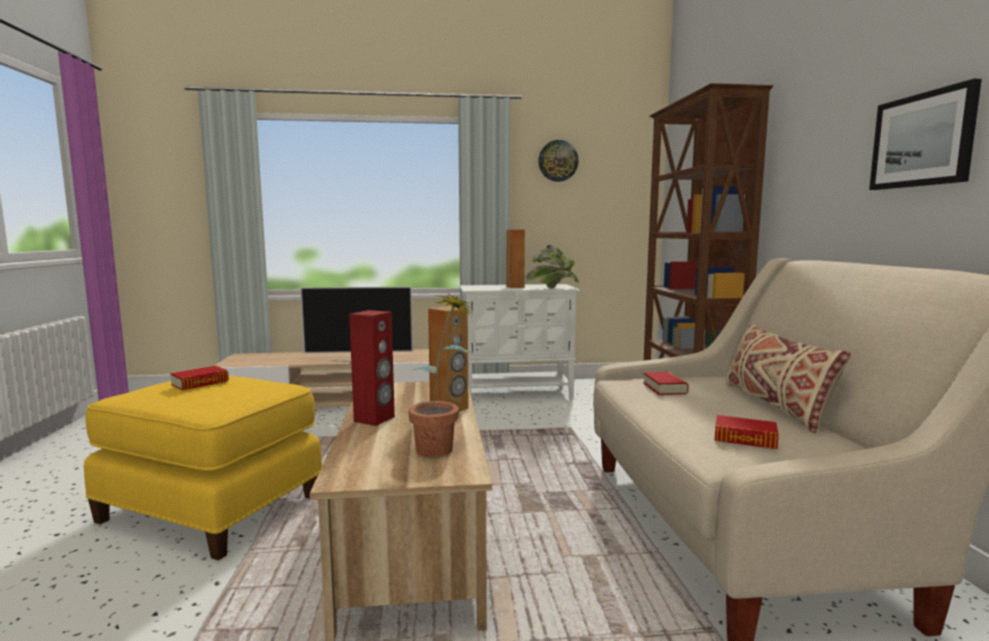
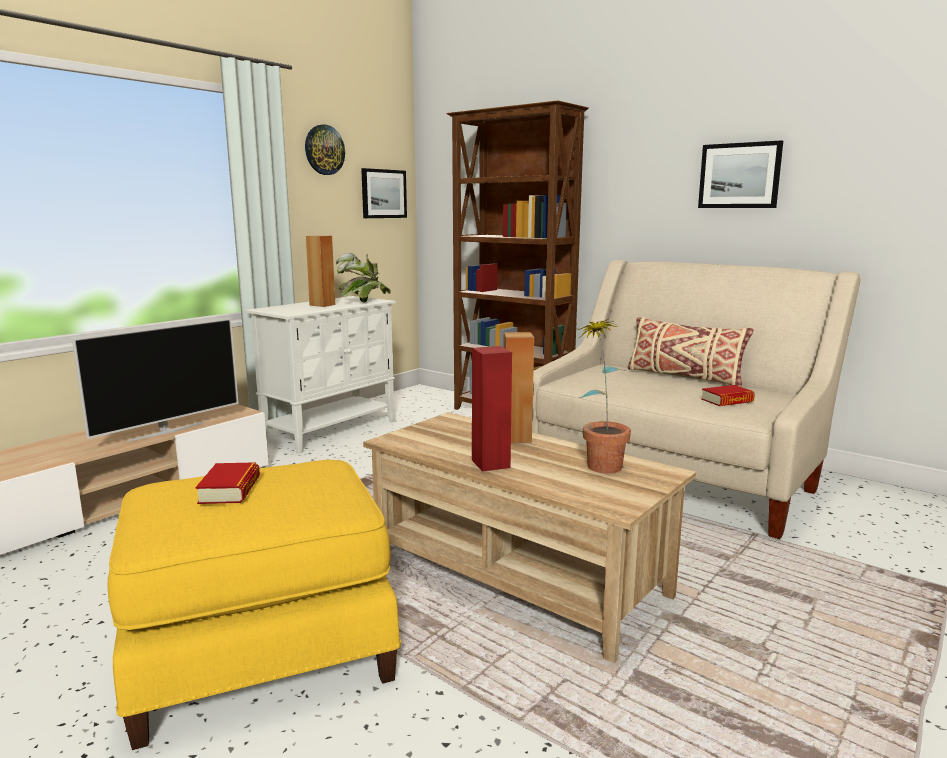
camera: 45 degrees left, 5 degrees up
book [643,372,689,395] -> none
none -> picture [361,168,407,218]

